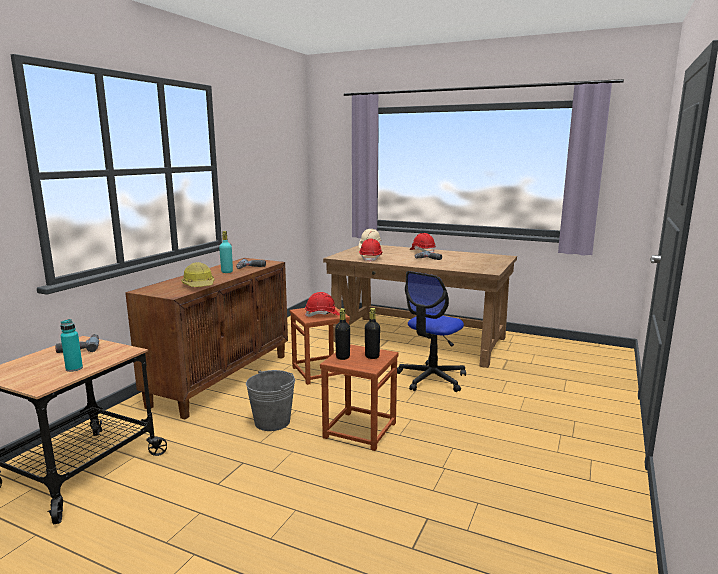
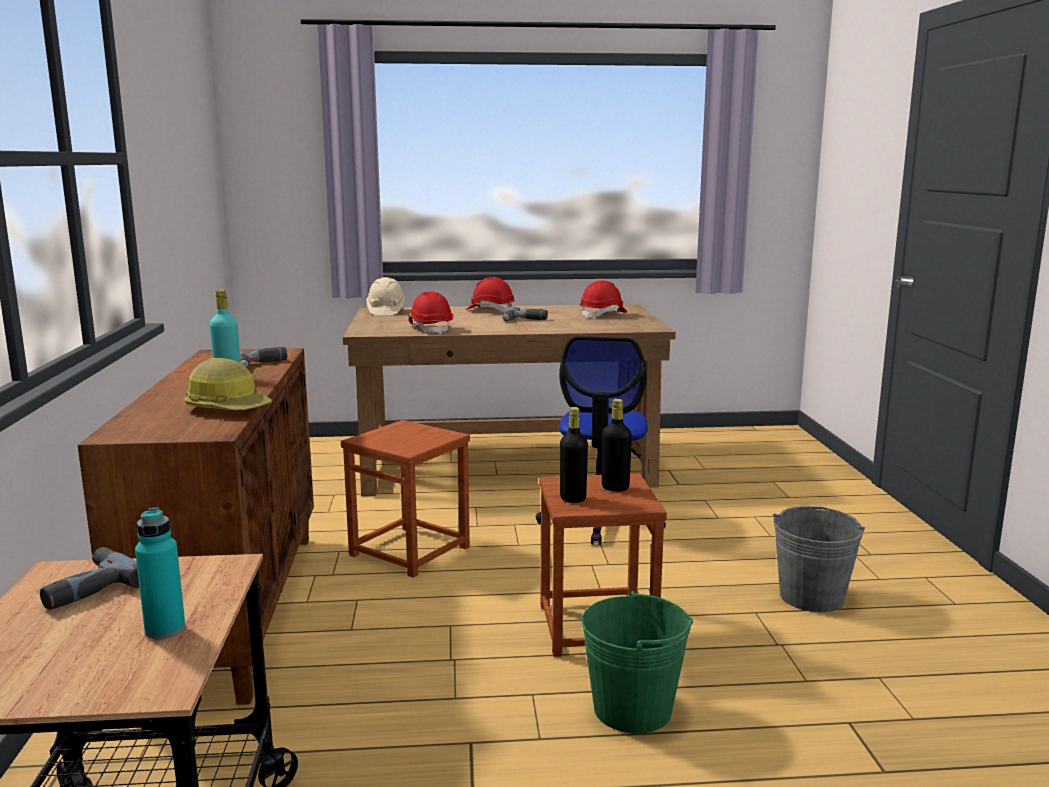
camera: 30 degrees left, 0 degrees up
grey bucket [246,370,295,431] -> grey bucket moved to [773,506,865,612]
red hard hat [305,292,340,317] -> red hard hat moved to [580,280,627,318]
none -> green bucket [581,590,693,734]

